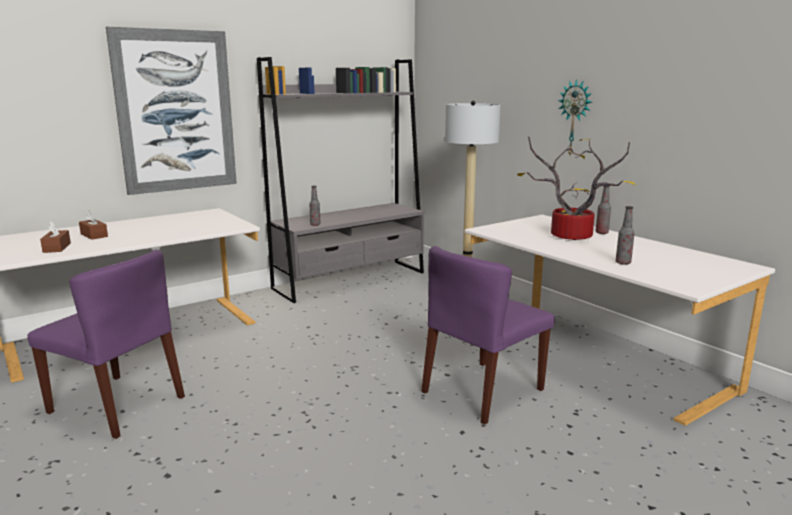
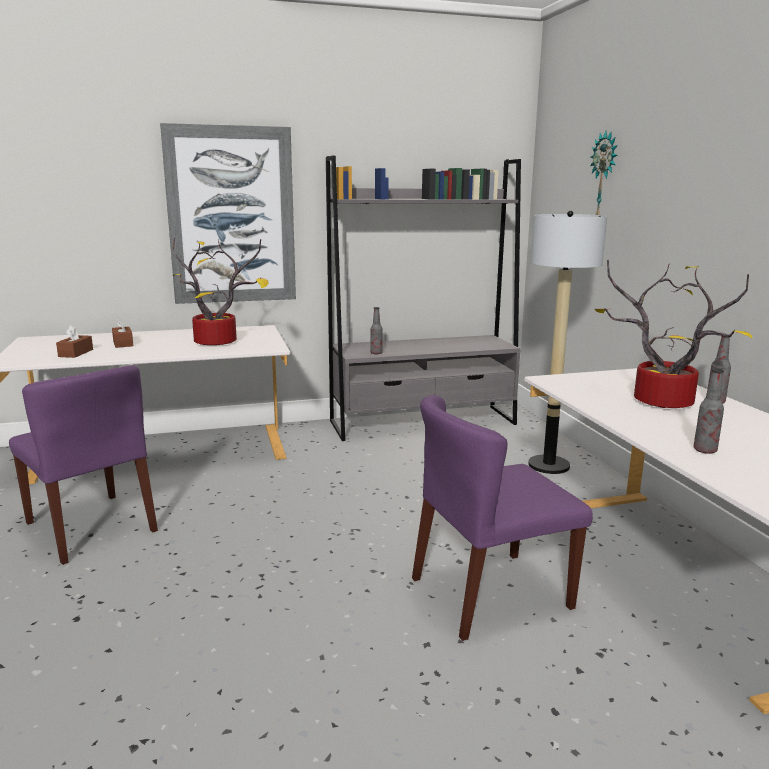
camera: 20 degrees right, 0 degrees up
wall clock [558,79,592,156] -> wall clock moved to [590,131,618,215]
none -> potted plant [172,238,269,345]

